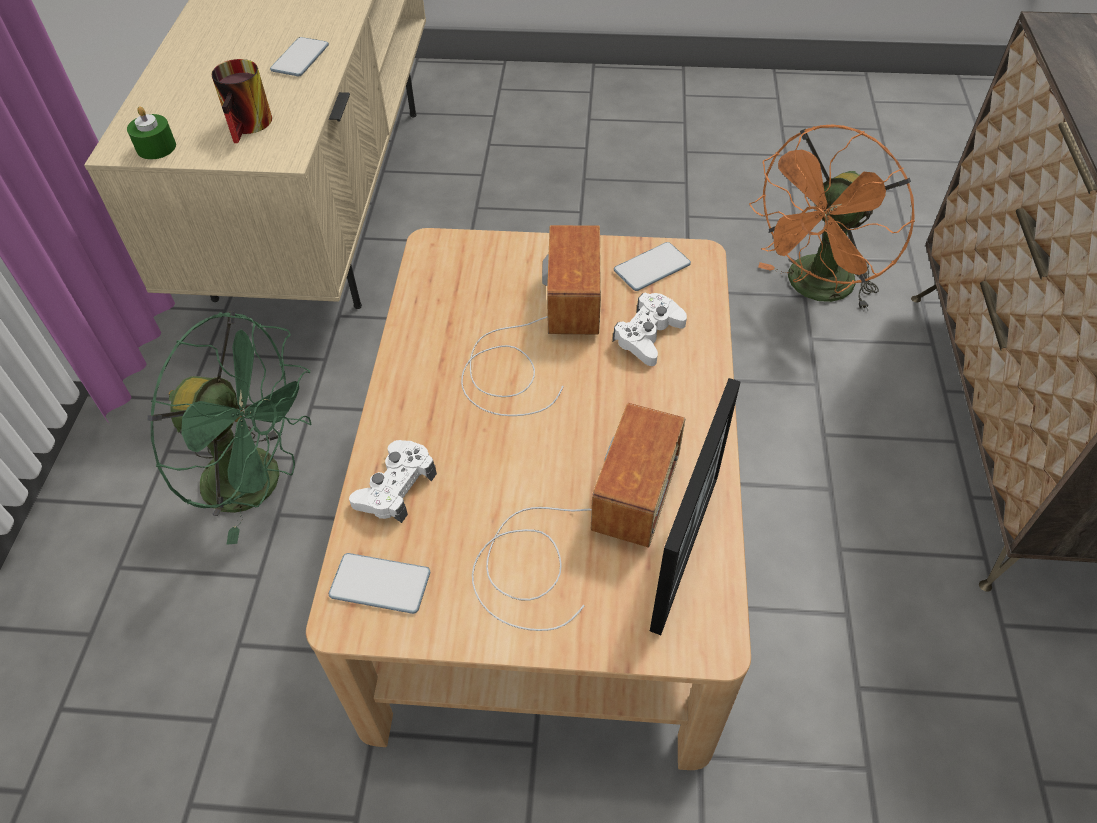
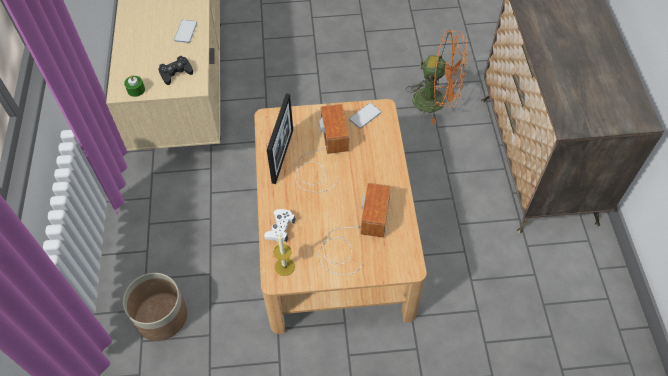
camera: 10 degrees left, 5 degrees up
green fan [147,311,312,545] -> none
mug [211,59,272,143] -> black game controller [158,56,193,85]
phone [329,553,430,614] -> candle [274,235,295,276]
white game controller [613,293,687,366] -> none
picture frame [650,378,741,635] -> picture frame moved to [267,93,293,184]
orange fan [749,124,915,312] -> orange fan turned 105 degrees counterclockwise [406,30,467,124]
none -> planter [123,273,187,341]

